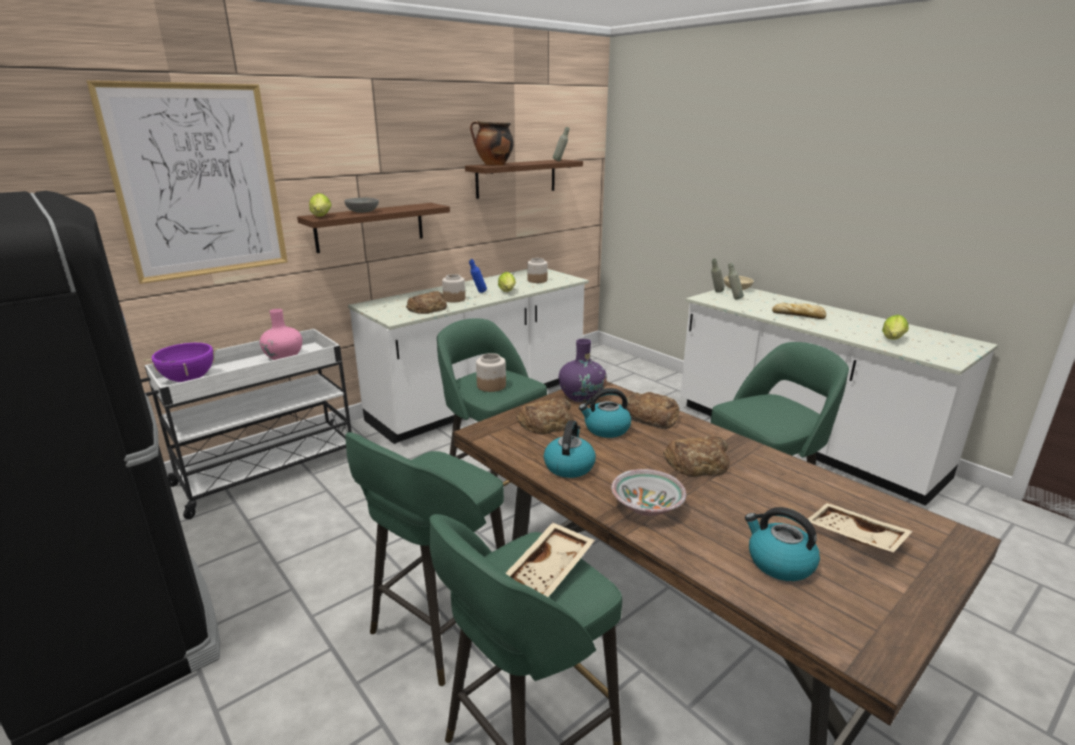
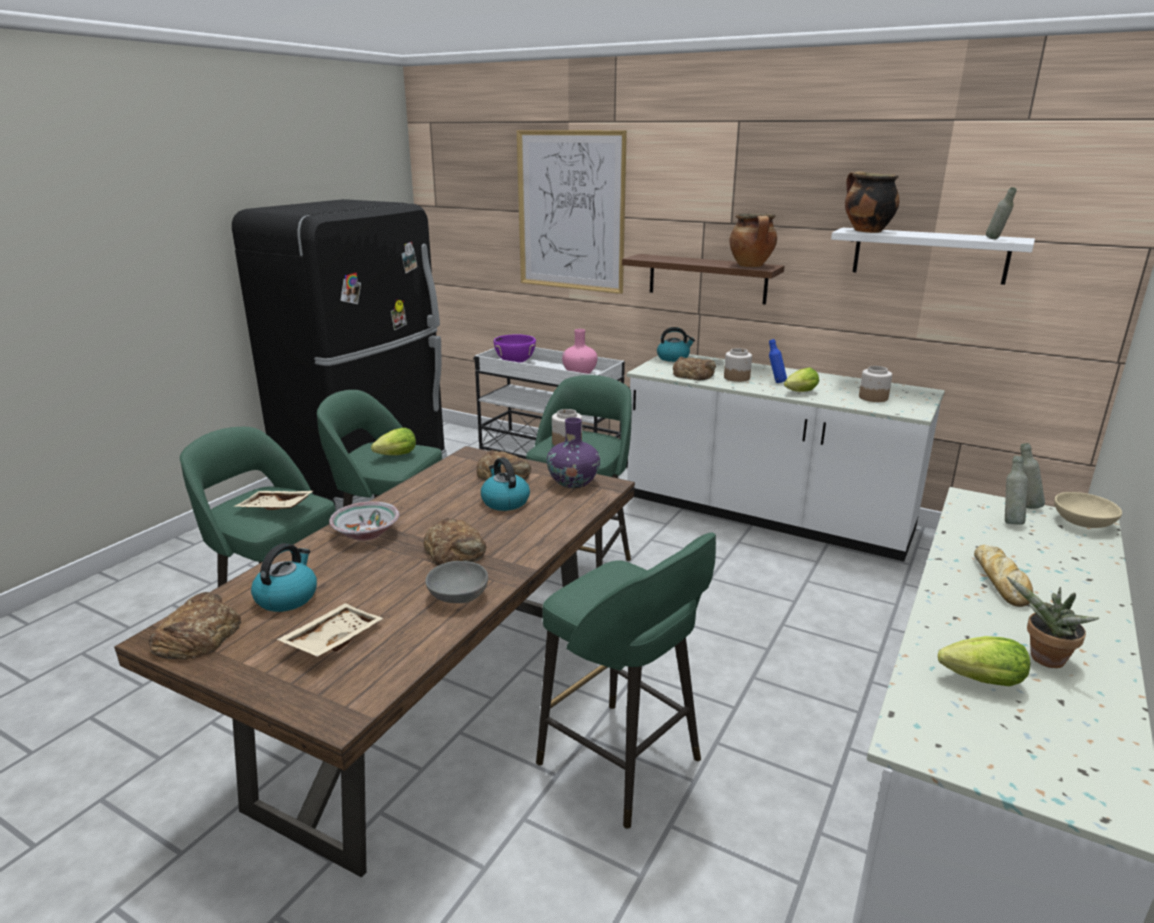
camera: 70 degrees right, 0 degrees up
lettuce [309,193,332,217] -> lettuce moved to [371,428,416,455]
grey bowl [344,198,379,213] -> grey bowl moved to [425,561,488,603]
brown shelf [465,159,583,199] -> white shelf [831,228,1035,285]
kettle [544,420,596,478] -> kettle moved to [657,327,695,362]
bread [626,392,680,429] -> bread moved to [148,592,241,659]
none -> cooking pot [729,213,777,267]
none -> potted plant [1006,576,1100,668]

